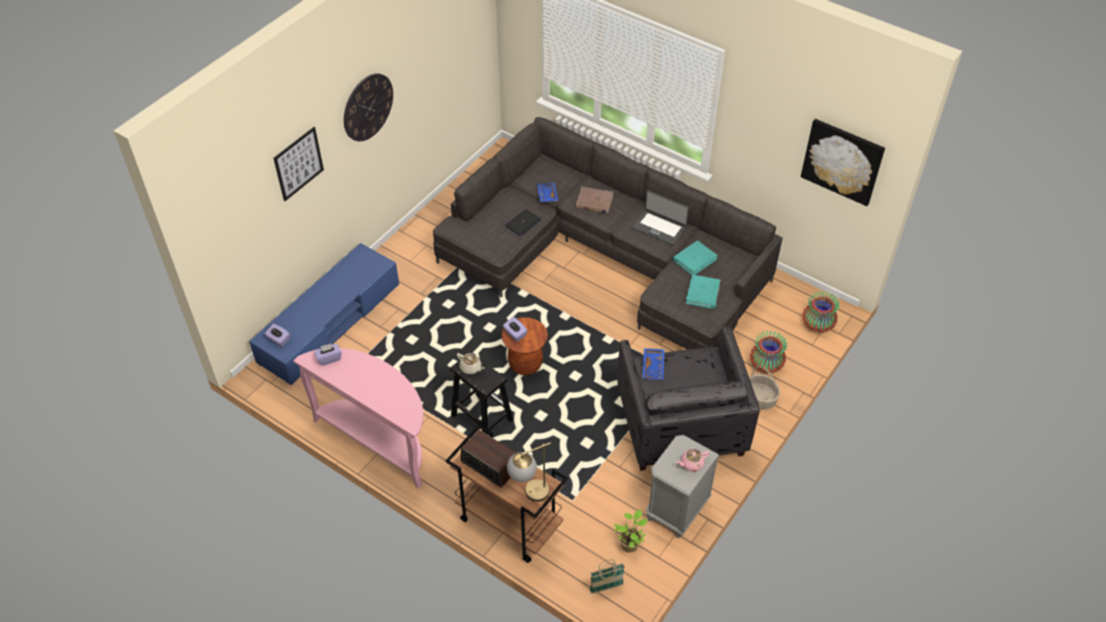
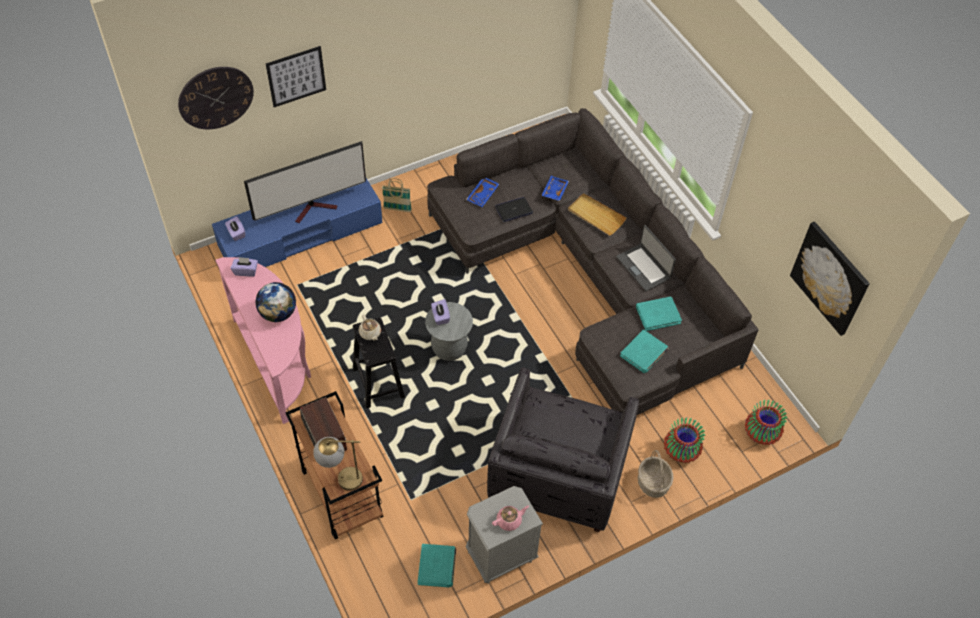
camera: 25 degrees right, 5 degrees up
wall clock [344,73,393,141] -> wall clock moved to [178,67,254,129]
brown stool [502,317,548,375] -> grey stool [425,302,473,361]
brown book [576,187,613,214] -> beige tray [568,193,626,236]
basket [590,559,625,594] -> basket moved to [382,178,412,212]
potted plant [614,510,647,553] -> turquoise book [418,544,456,588]
blue tray [642,348,665,380] -> blue tray moved to [466,178,499,207]
pink teapot [675,449,710,472] -> pink teapot turned 150 degrees clockwise [492,506,529,531]
none -> television [244,141,366,223]
none -> globe [255,282,296,322]

